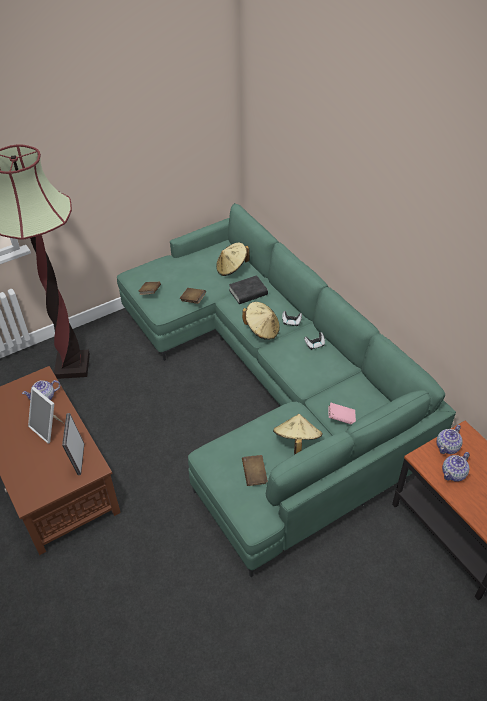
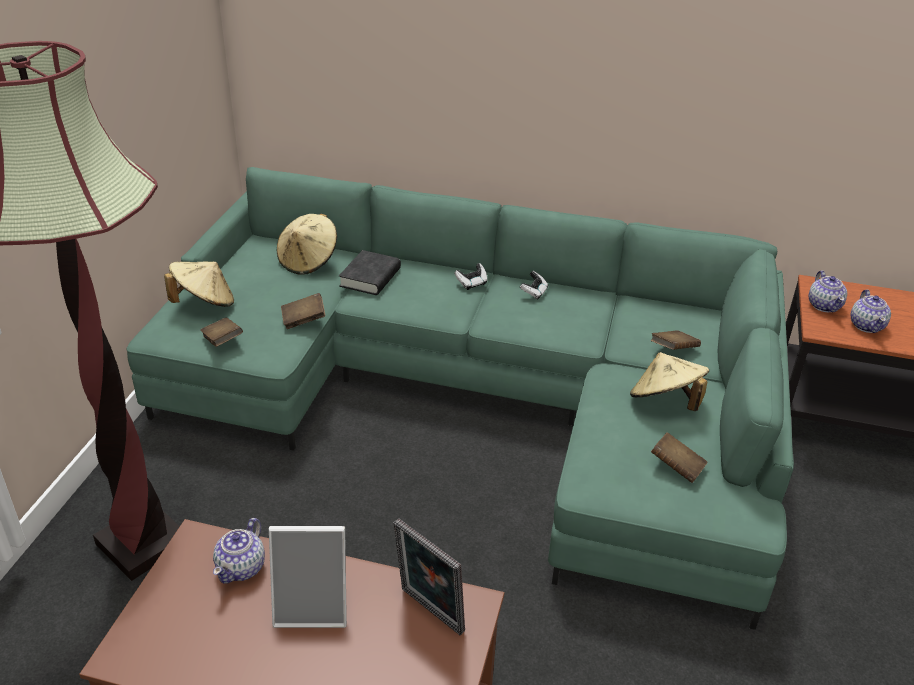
camera: 45 degrees left, 10 degrees down
beige hat [242,302,280,340] -> beige hat moved to [164,262,234,307]
pink book [328,402,356,425] -> brown book [651,330,701,350]

